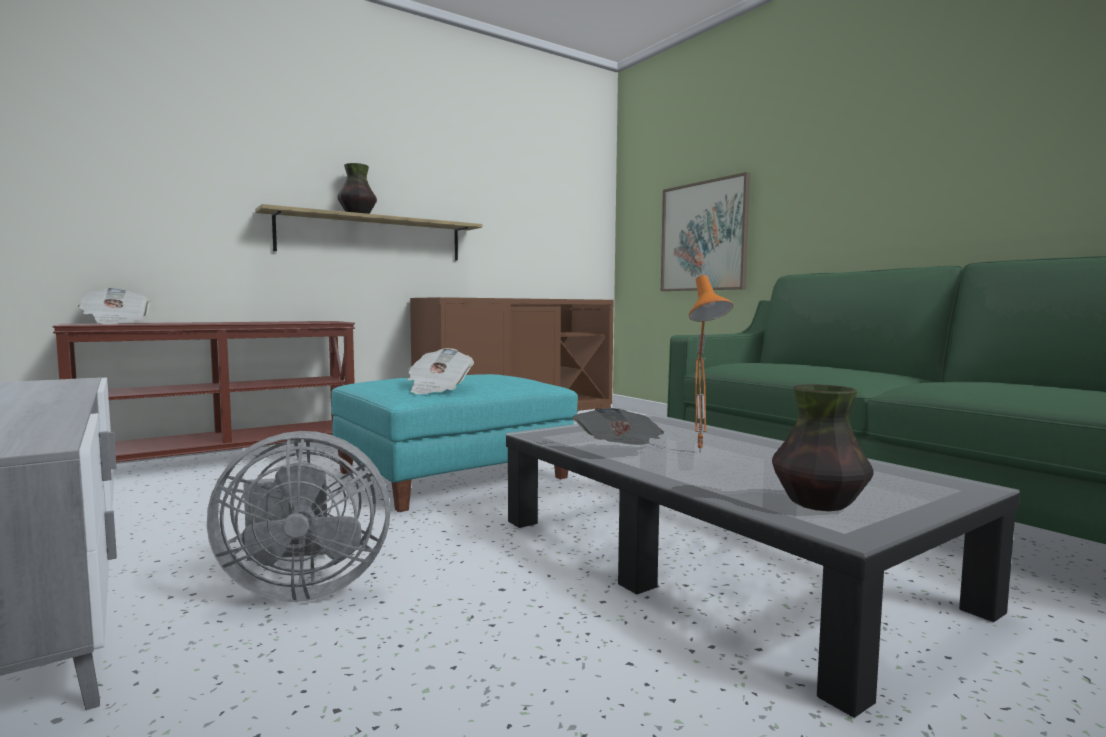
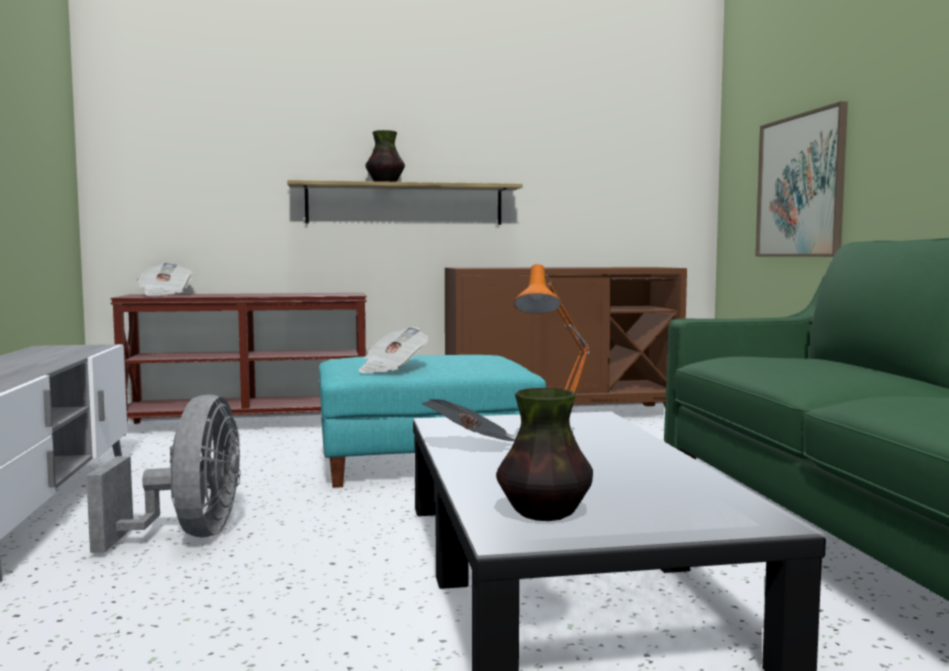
camera: 25 degrees right, 0 degrees up
grey fan [207,431,390,602] -> grey fan turned 105 degrees counterclockwise [86,394,241,553]

